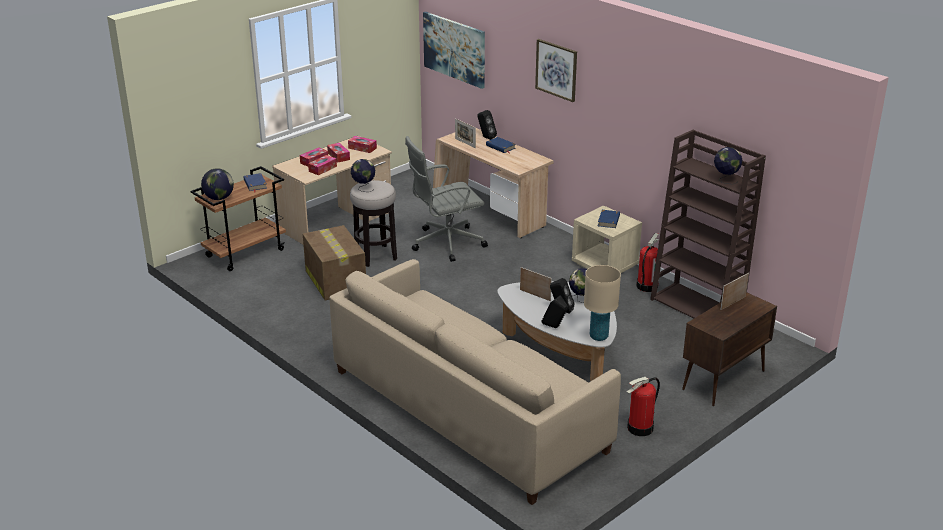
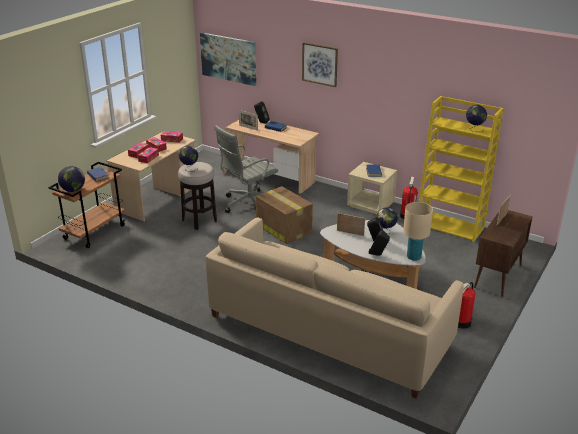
camera: 15 degrees left, 0 degrees up
cardboard box [303,225,366,300] -> cardboard box moved to [256,186,313,244]
brown bookcase [650,130,766,319] -> yellow bookcase [419,96,504,242]

